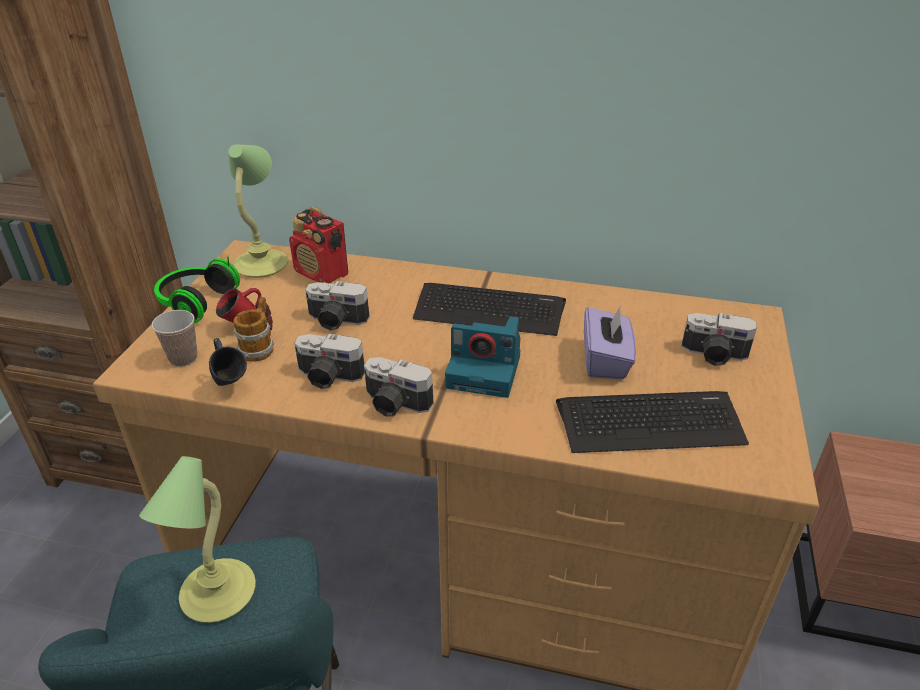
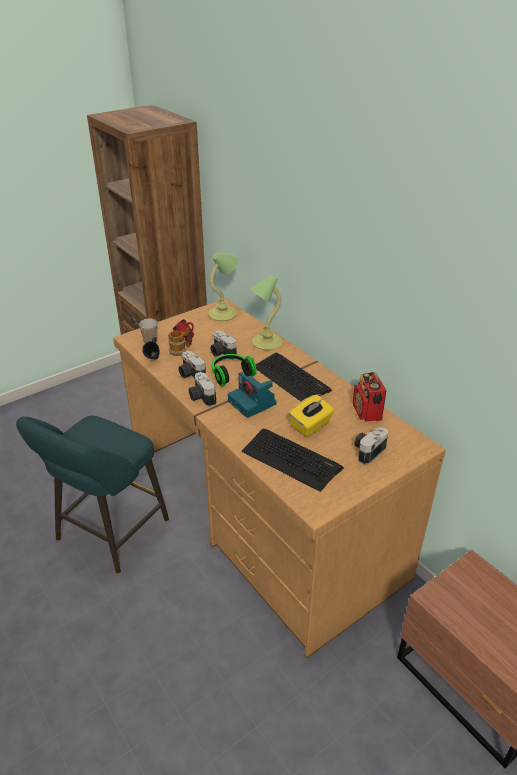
camera: 40 degrees right, 0 degrees up
table lamp [139,456,256,623] -> table lamp moved to [249,275,283,350]
headphones [154,255,240,323] -> headphones moved to [212,354,257,386]
radio [289,206,348,283] -> radio moved to [353,372,387,422]
purple tissue box [584,306,636,379] -> yellow tissue box [288,395,335,437]
camera [682,313,757,366] -> camera turned 75 degrees clockwise [354,427,388,465]

